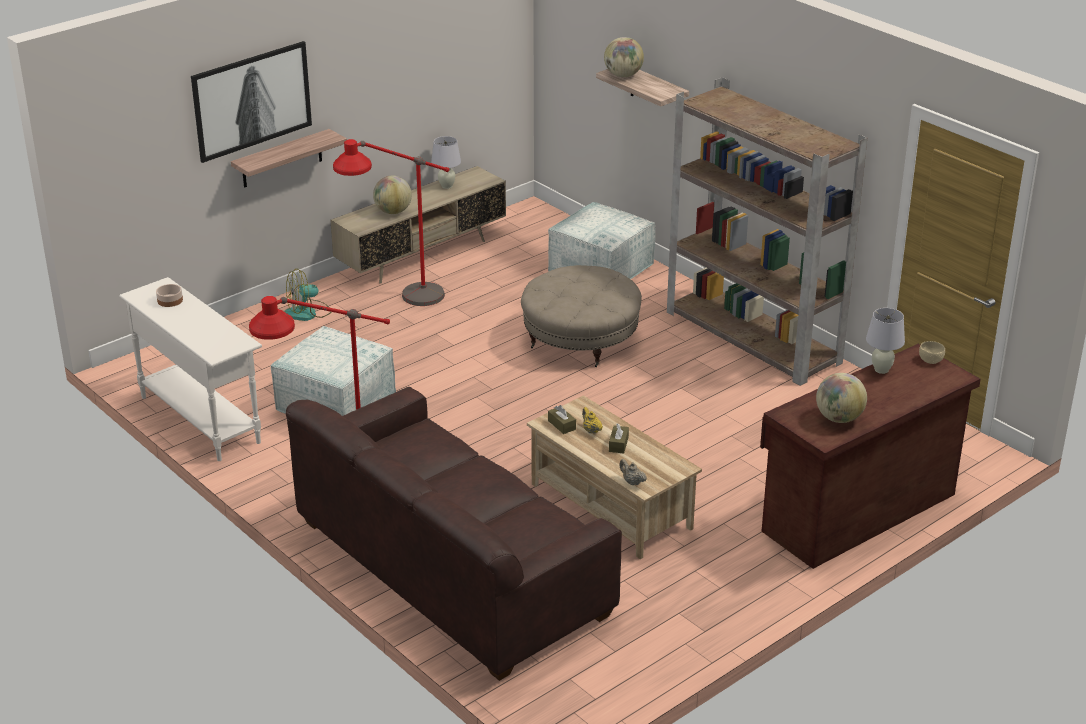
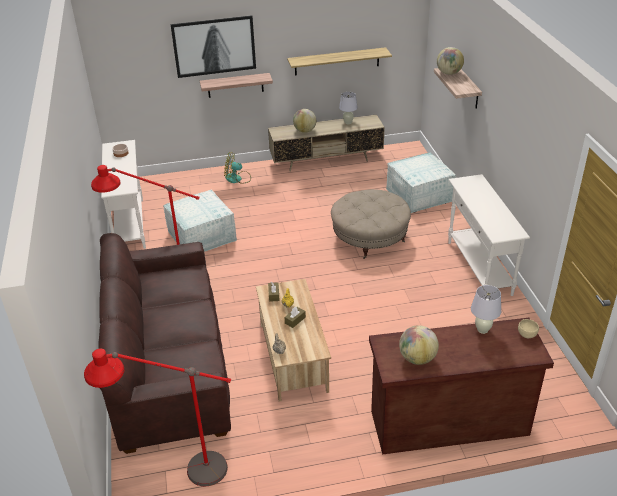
camera: 30 degrees right, 5 degrees up
red floor lamp [333,139,450,306] -> red floor lamp moved to [84,349,231,487]
brown bookcase [667,77,867,386] -> white console table [448,174,530,296]
none -> shelf [287,47,392,76]

